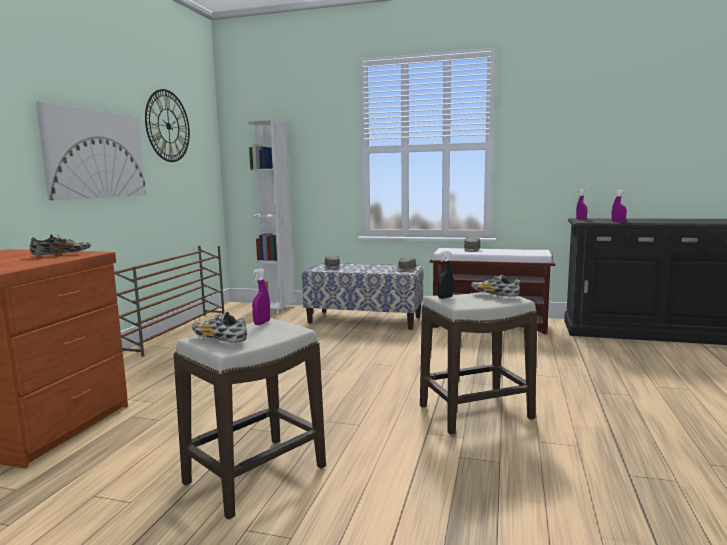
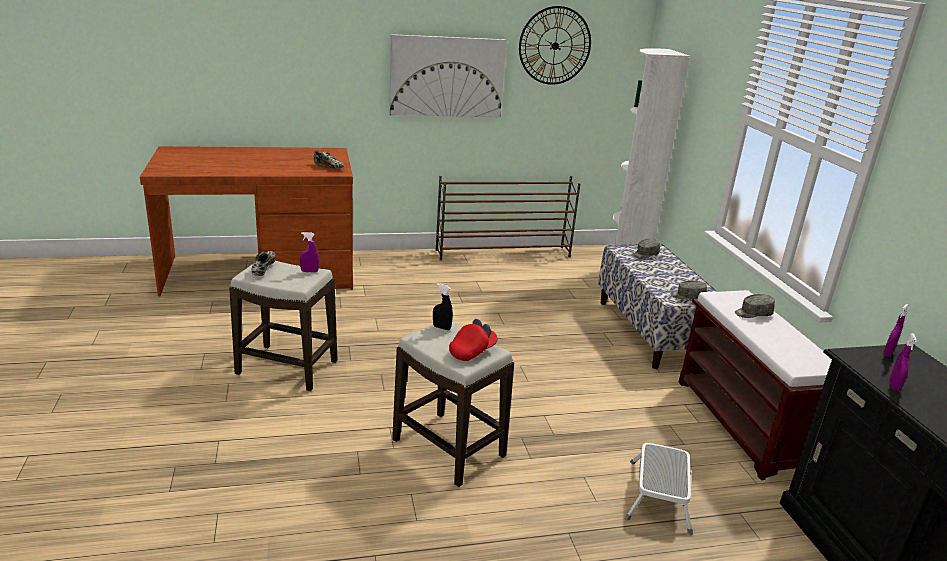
camera: 60 degrees right, 15 degrees up
shoe [471,274,520,297] -> red cap [449,319,497,361]
none -> grey step ladder [624,443,693,535]

